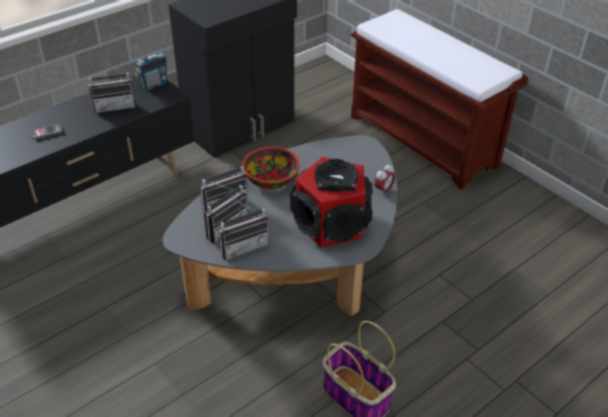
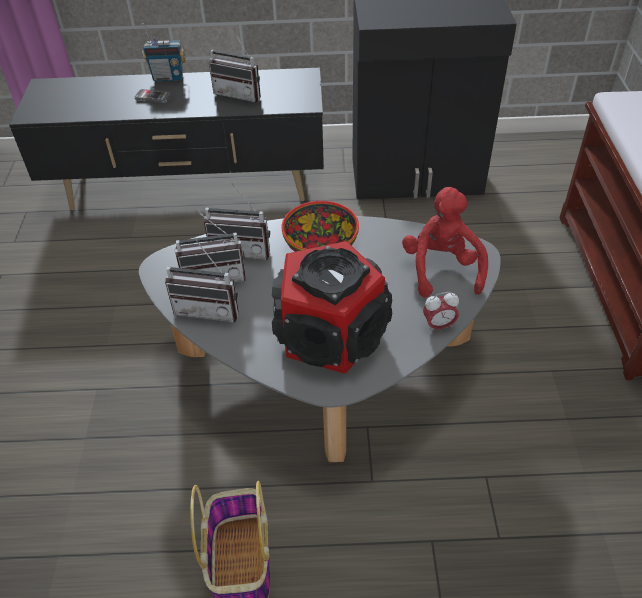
camera: 40 degrees right, 5 degrees up
radio [135,46,168,90] -> radio moved to [142,23,186,81]
none -> red plush toy [402,187,488,298]

